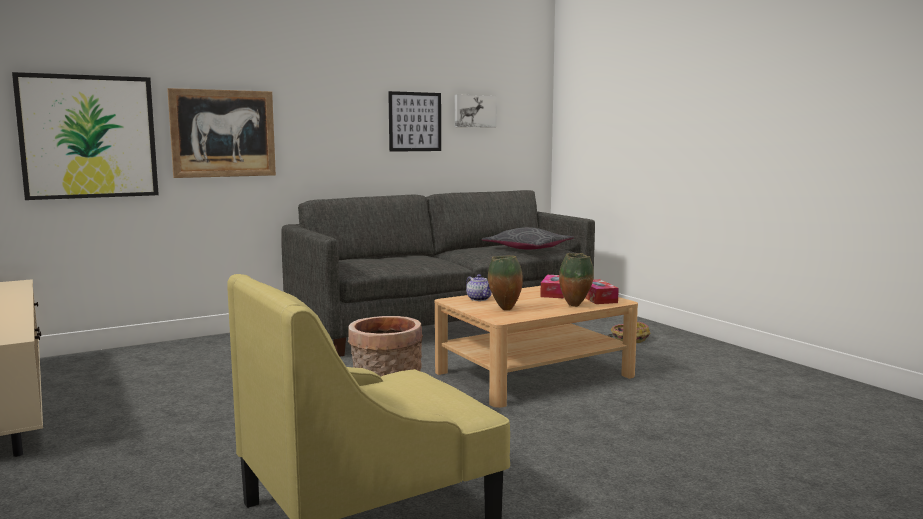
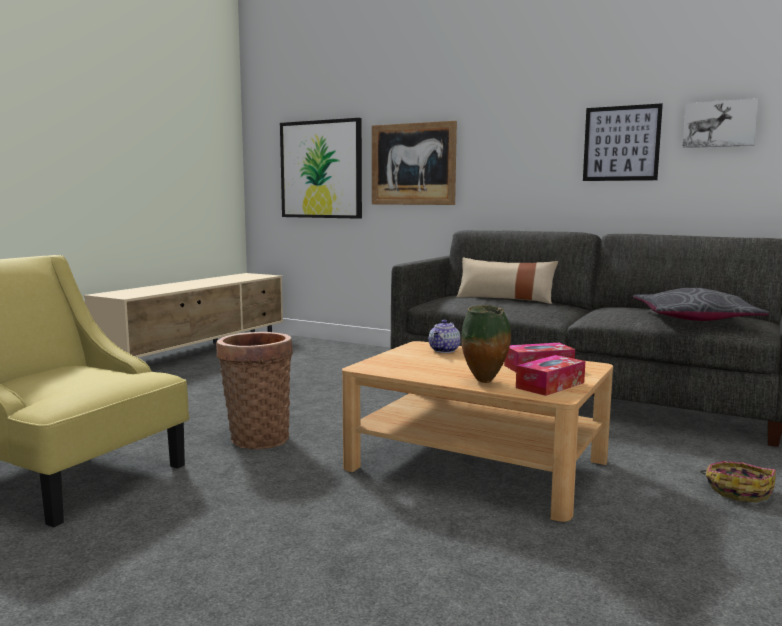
camera: 60 degrees right, 0 degrees up
vase [488,255,523,310] -> none
none -> beige pillow [457,258,558,304]

